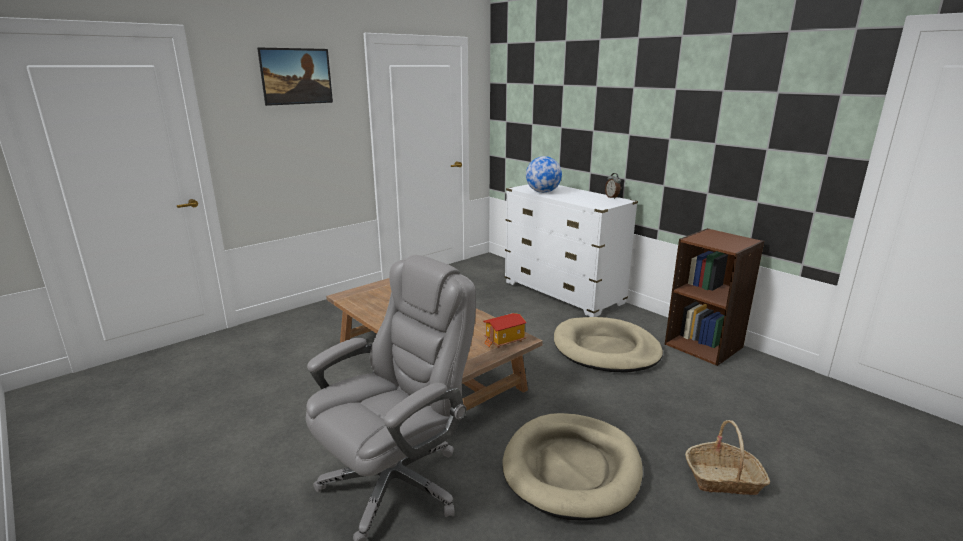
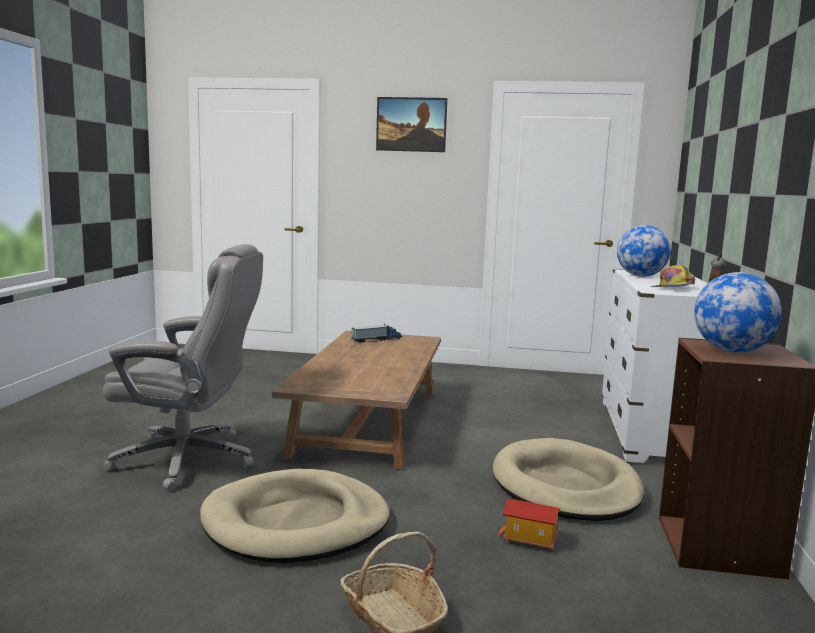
camera: 50 degrees right, 10 degrees down
toy house [483,313,527,348] -> toy house moved to [498,499,561,551]
none -> toy truck [351,324,402,343]
none -> cap [651,265,695,287]
none -> globe [694,272,782,352]

